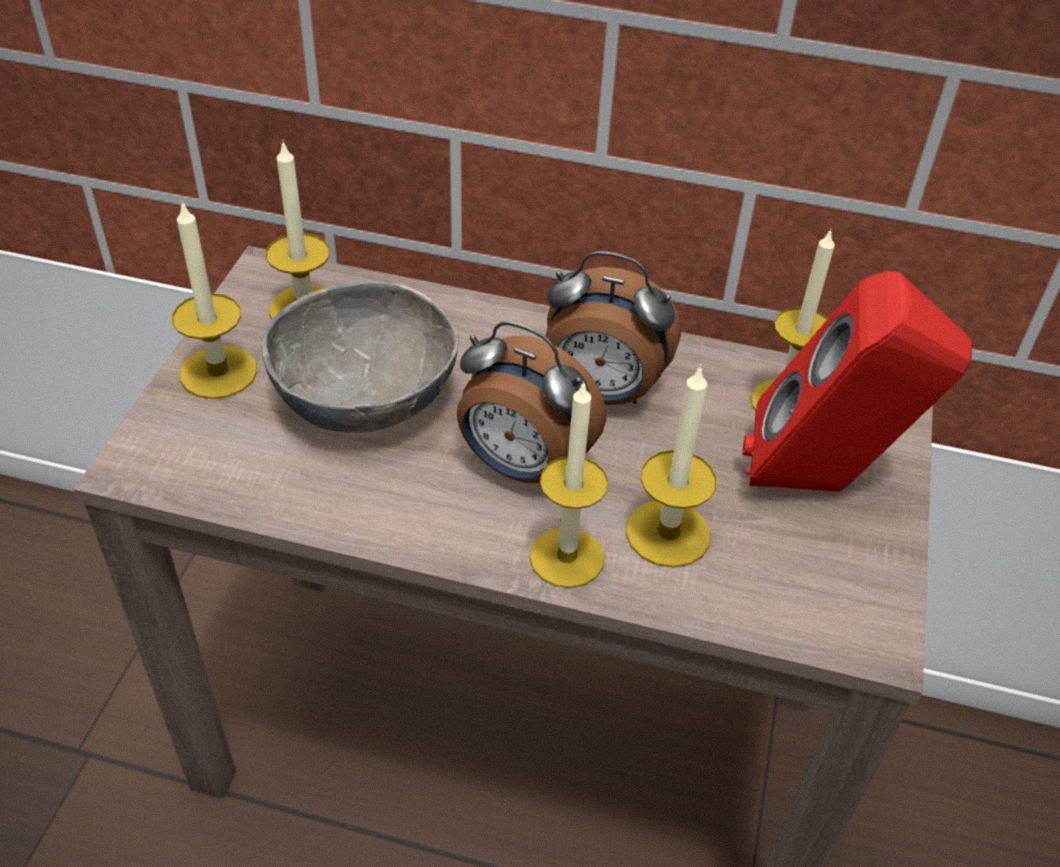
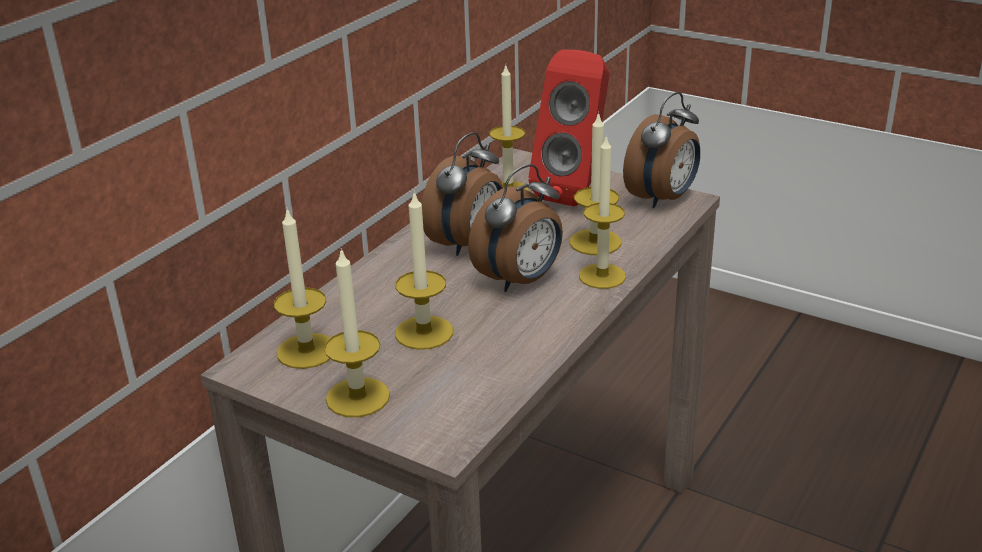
camera: 70 degrees left, 15 degrees down
grey bowl [261,282,459,433] -> candle [395,190,453,350]
none -> alarm clock [623,92,700,208]

